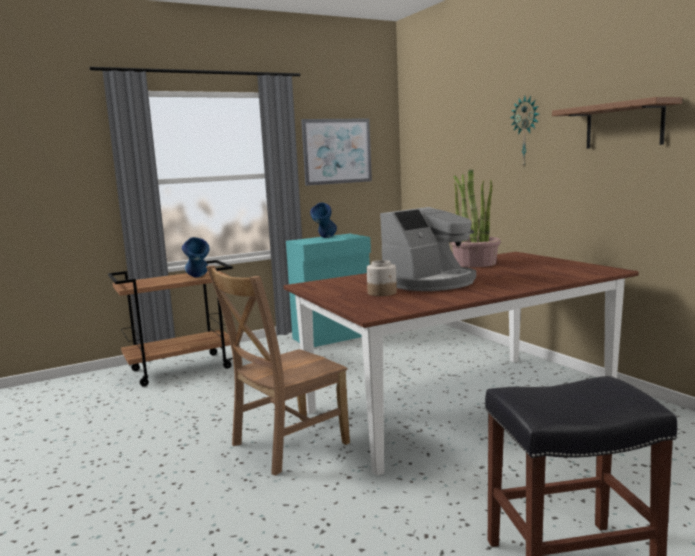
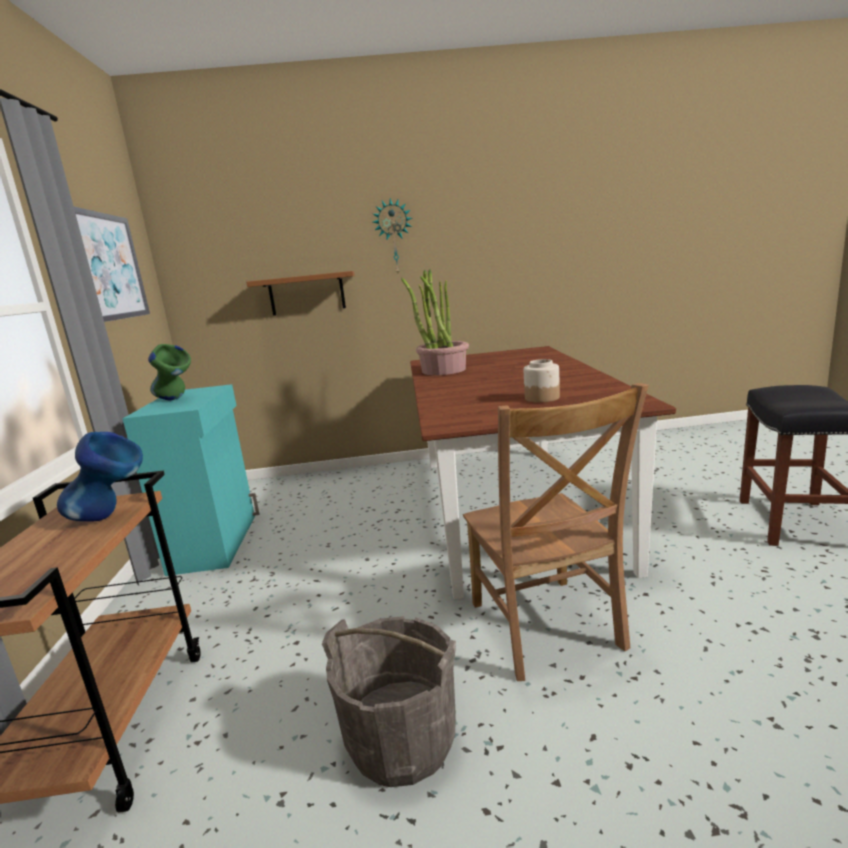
camera: 65 degrees left, 5 degrees up
blue vase [310,203,337,238] -> green vase [148,344,191,400]
coffee machine [380,207,476,291] -> none
brown shelf [552,97,682,149] -> brown shelf moved to [246,271,355,316]
none -> grey bucket [322,616,456,787]

